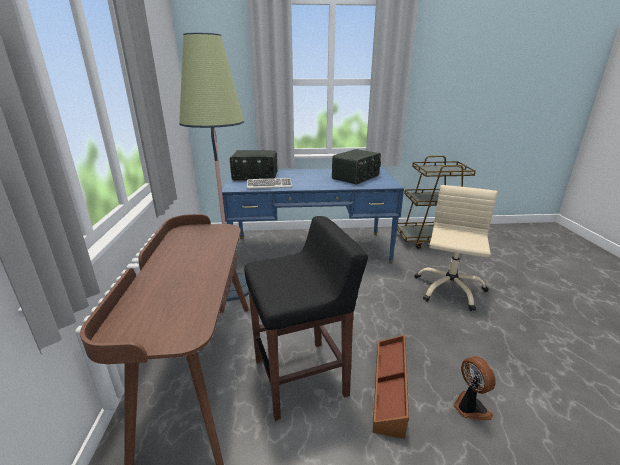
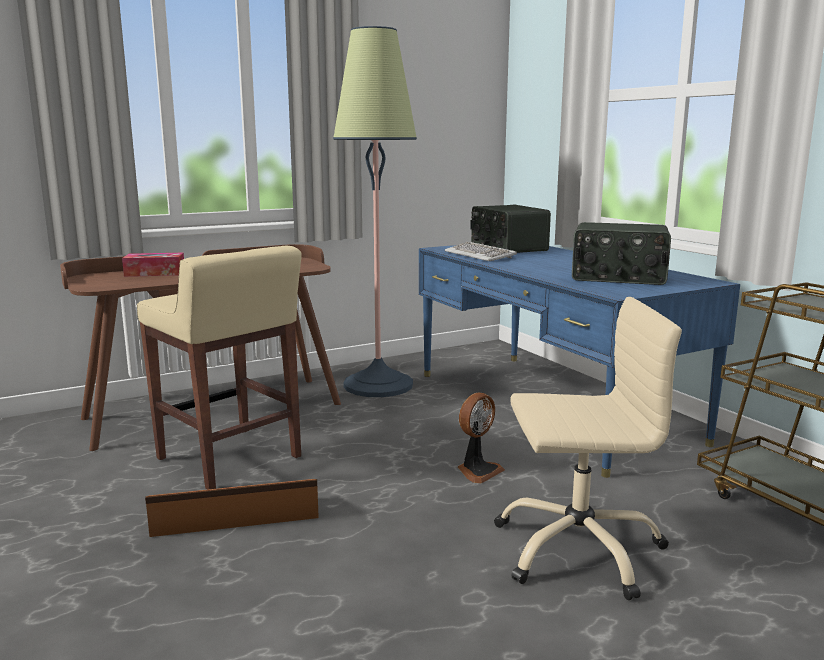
camera: 65 degrees right, 10 degrees down
black stool [244,216,368,421] -> beige stool [137,246,302,490]
fan [453,356,496,420] -> fan moved to [458,393,505,483]
none -> tissue box [122,253,184,277]

